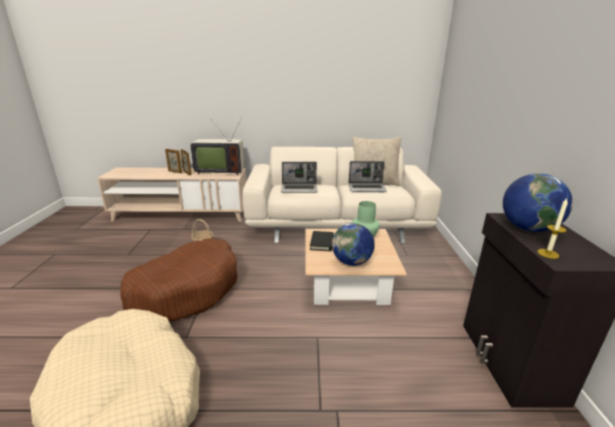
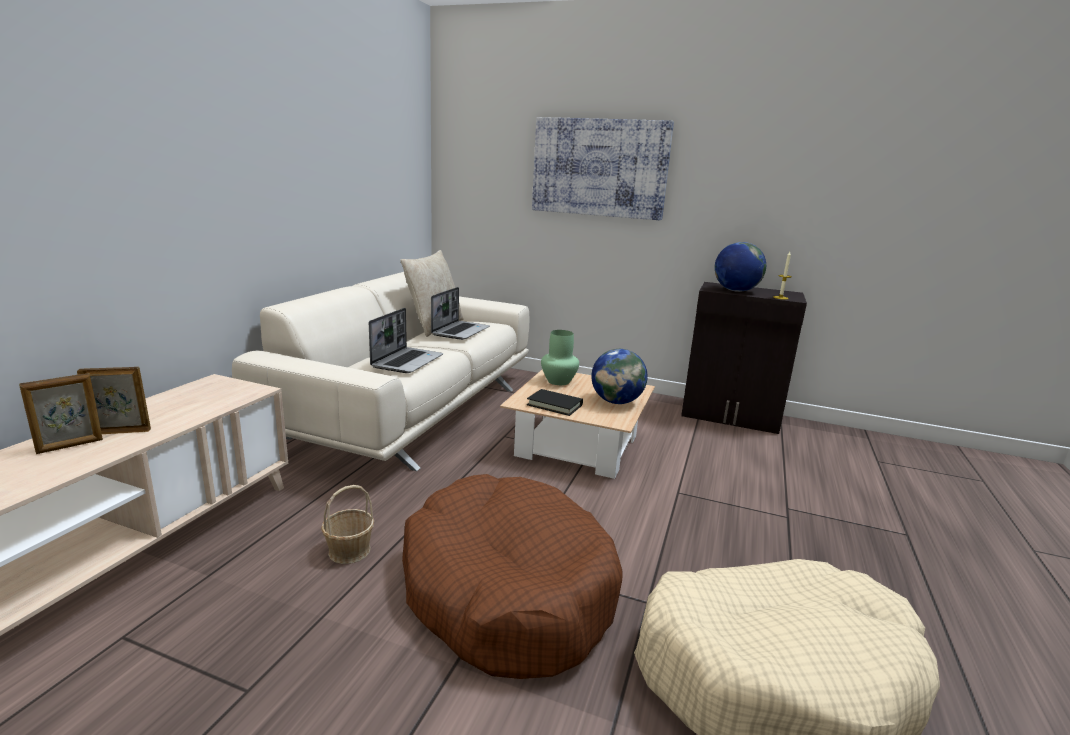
camera: 70 degrees left, 5 degrees down
television [191,117,244,175] -> none
none -> picture [532,117,674,220]

